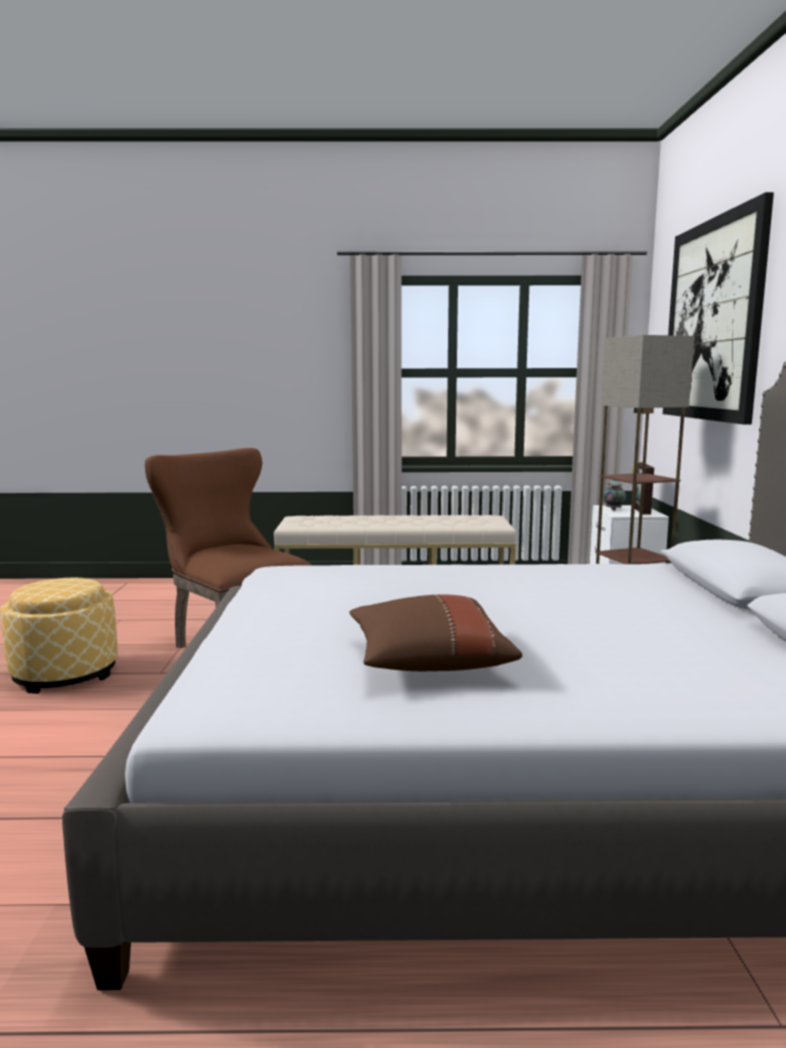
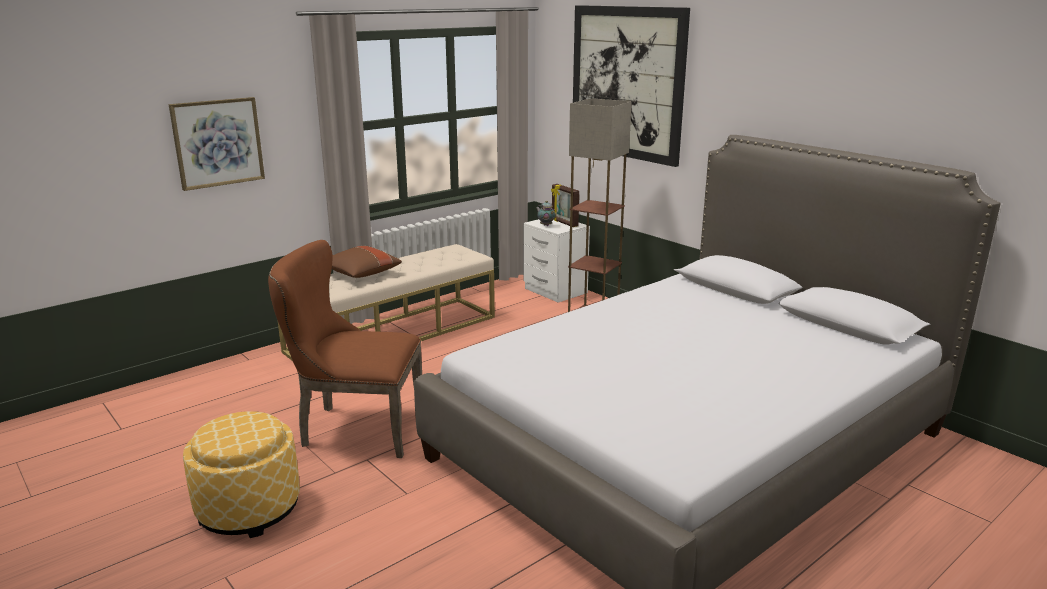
camera: 40 degrees left, 10 degrees up
brown pillow [349,594,522,671] -> brown pillow moved to [332,246,402,278]
none -> picture [169,97,265,191]

